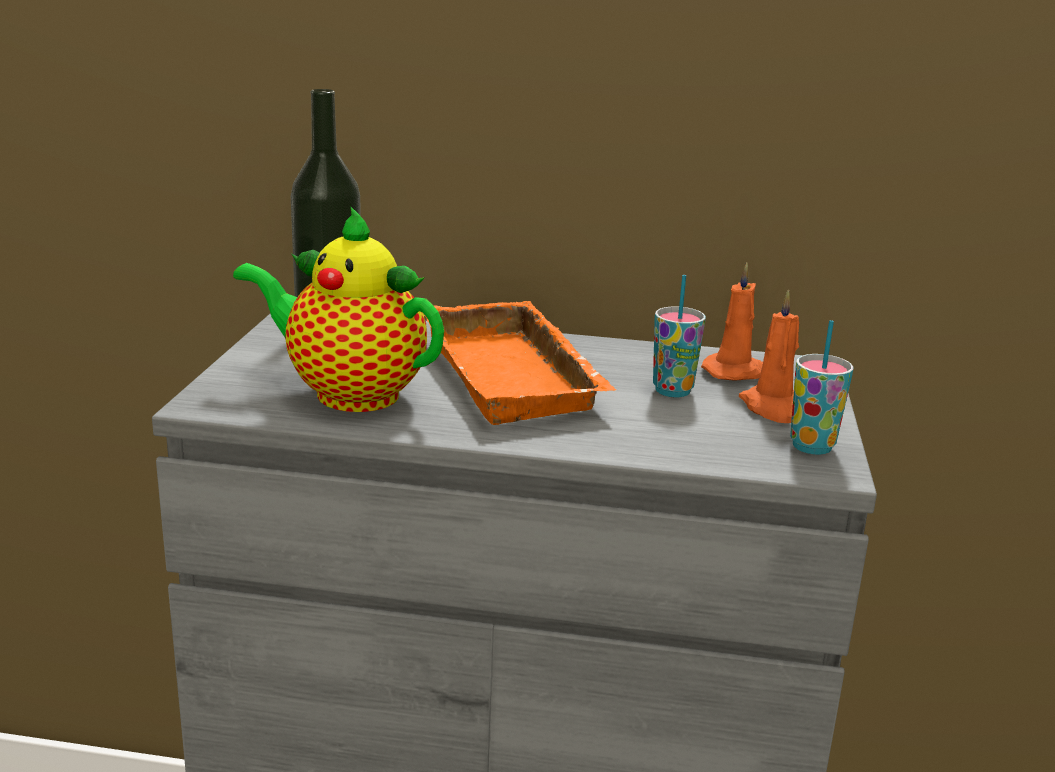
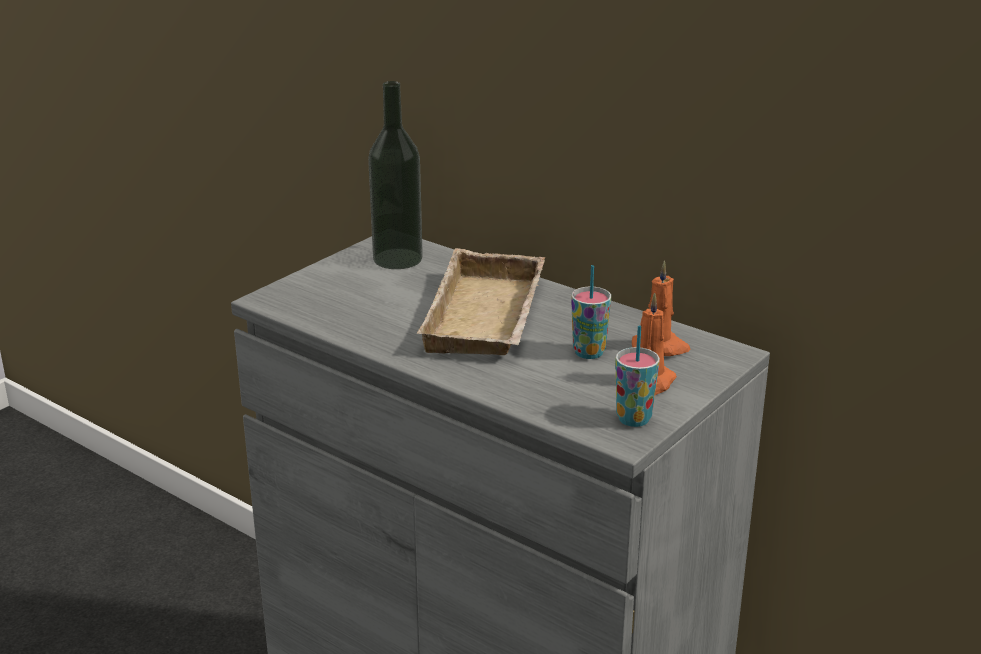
camera: 30 degrees right, 5 degrees up
teapot [233,206,444,412] -> none
orange tray [424,301,617,425] -> beige tray [417,248,545,355]

